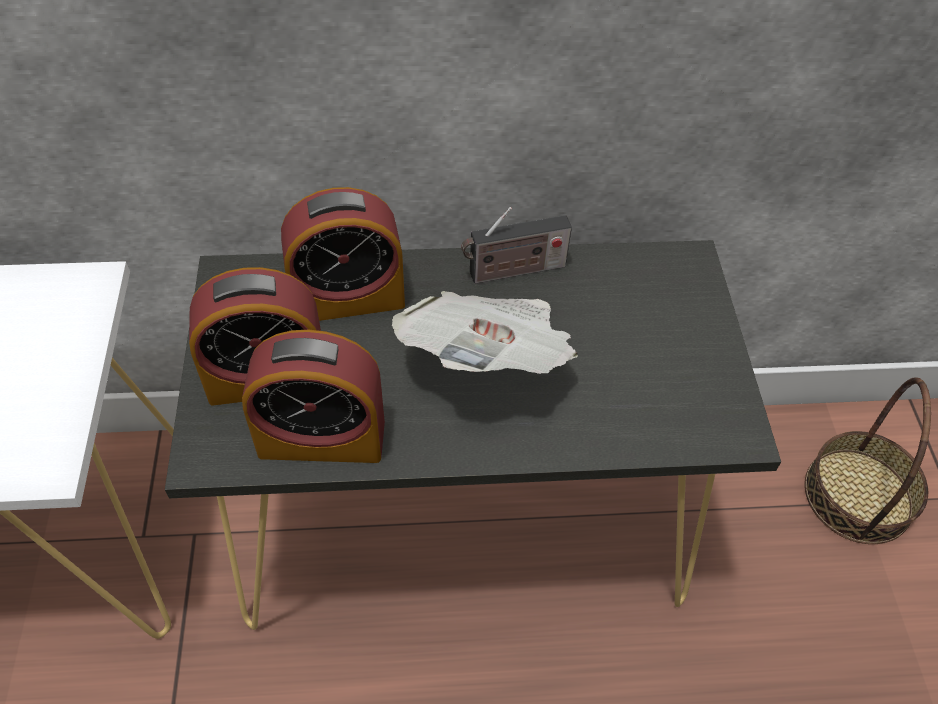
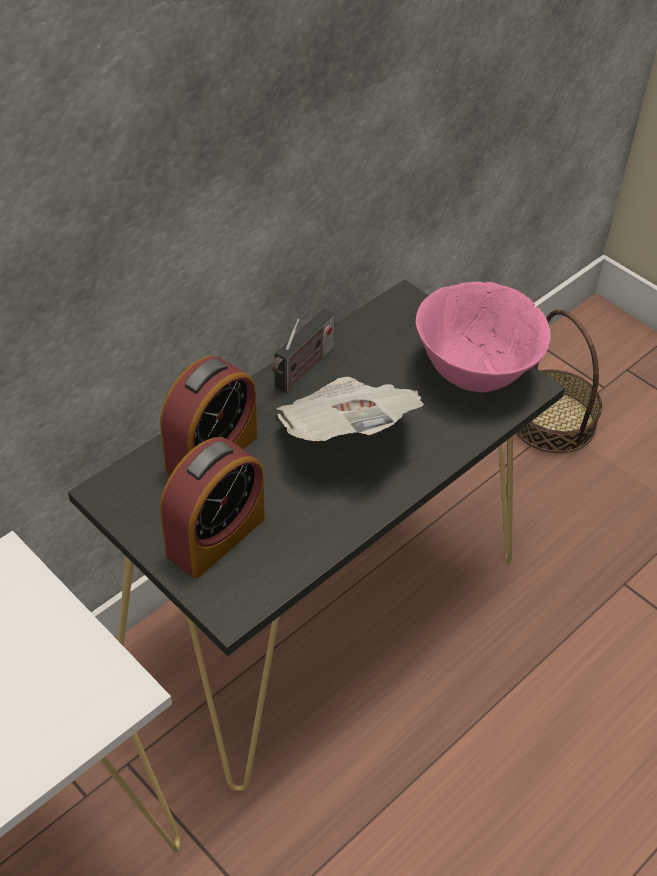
camera: 40 degrees left, 5 degrees down
alarm clock [242,330,385,463] -> none
none -> pink bowl [416,282,551,392]

